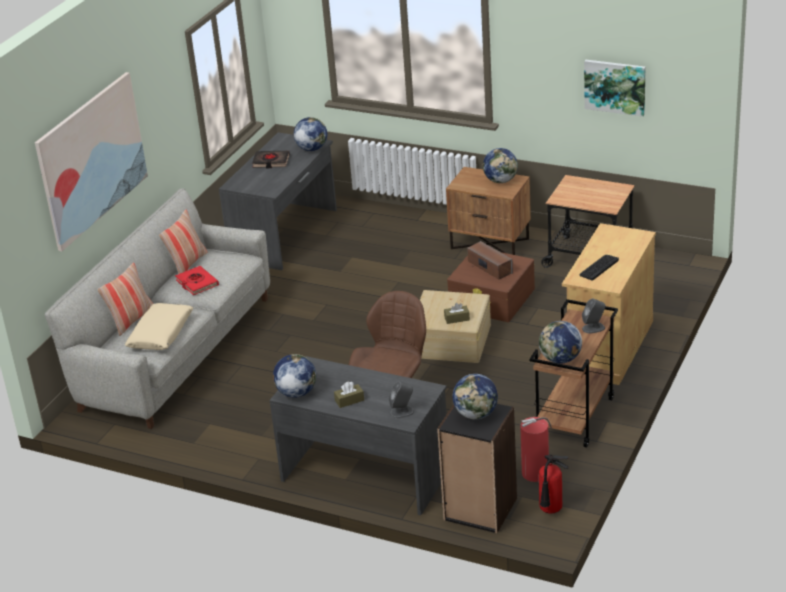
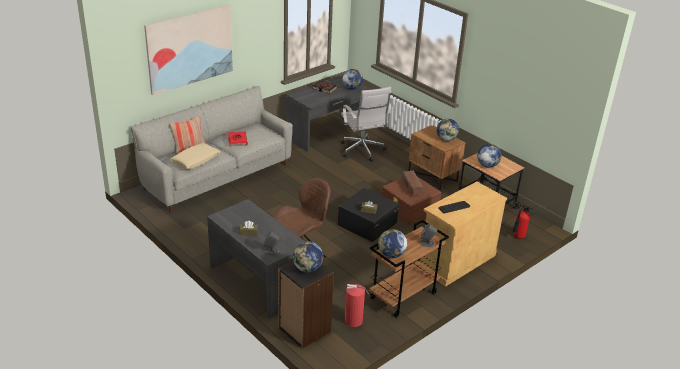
camera: 20 degrees right, 0 degrees up
pillow [159,210,207,274] -> none
globe [273,354,316,398] -> globe moved to [477,144,501,168]
beige storage box [420,290,491,363] -> black storage box [338,188,399,242]
fire extinguisher [539,455,569,514] -> fire extinguisher moved to [512,205,534,239]
picture [584,60,646,117] -> none
none -> white office chair [341,87,391,161]

